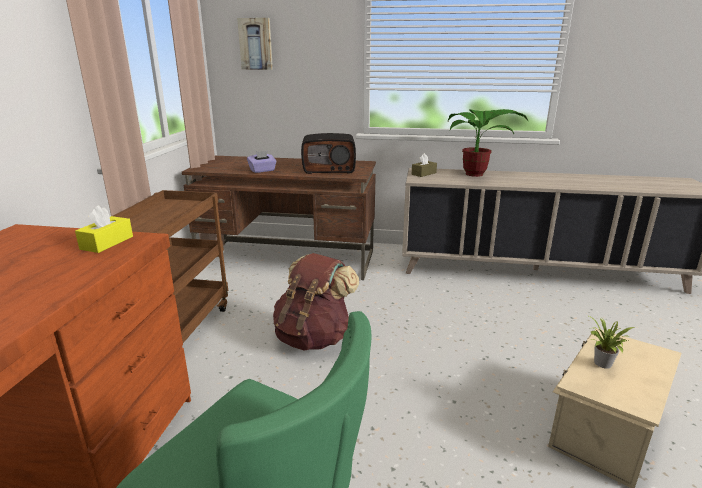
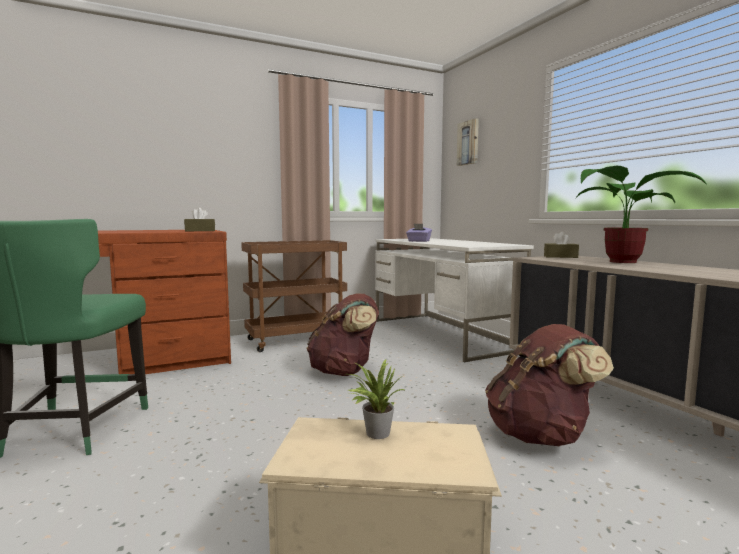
camera: 55 degrees right, 15 degrees down
yellow tissue box [75,205,133,253] -> brown tissue box [184,208,215,231]
brown desk [182,156,376,280] -> white desk [375,238,534,363]
radio [301,133,356,174] -> none
none -> brown backpack [485,324,614,446]

